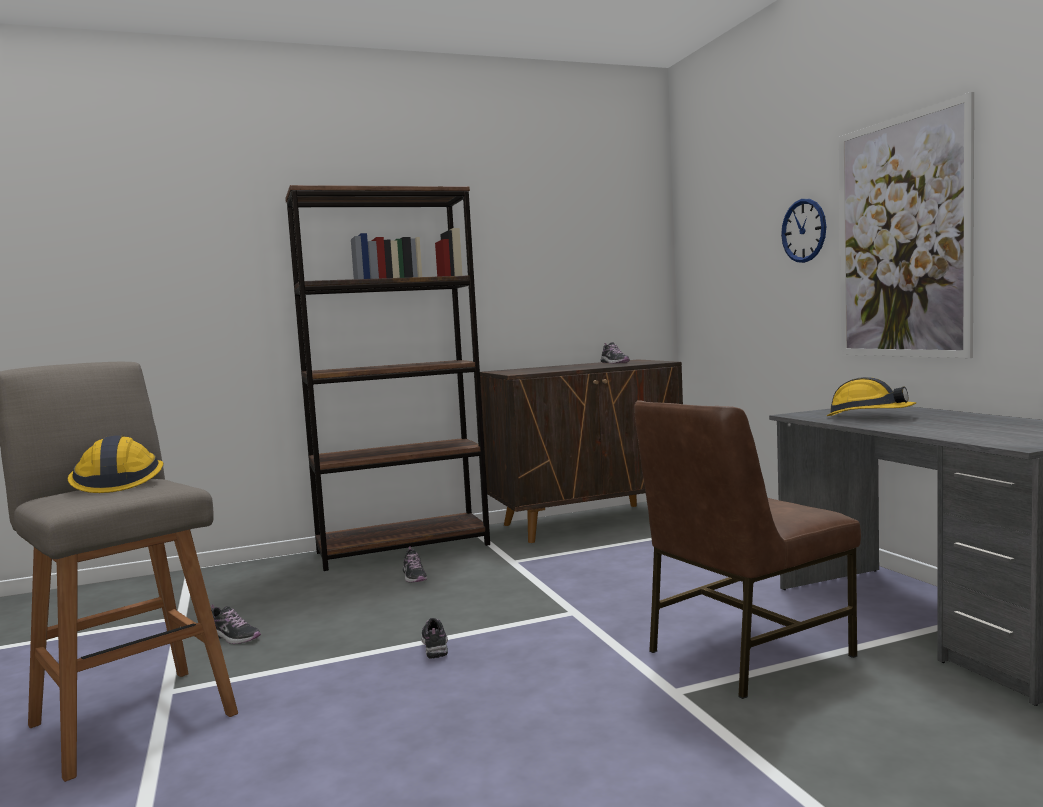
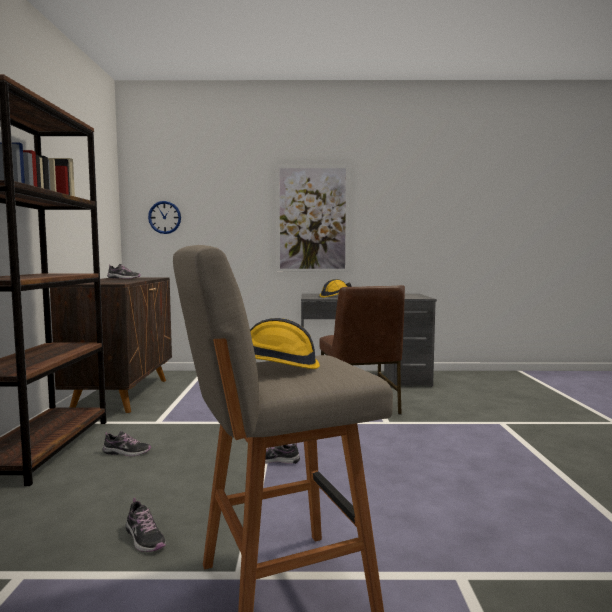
camera: 70 degrees left, 0 degrees up
shoe [211,604,261,644] -> shoe turned 90 degrees clockwise [126,498,166,552]
wall clock [781,199,826,263] -> wall clock moved to [148,201,181,234]

